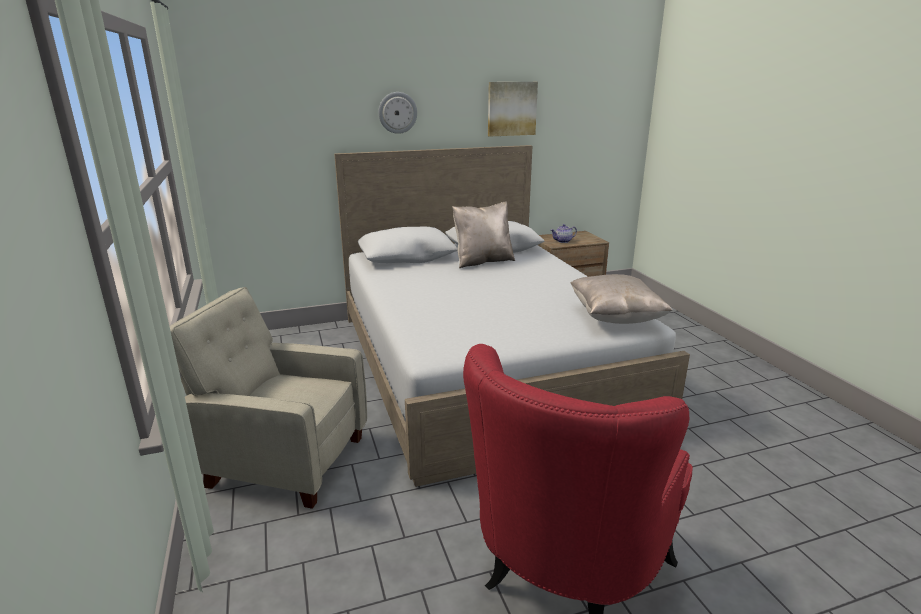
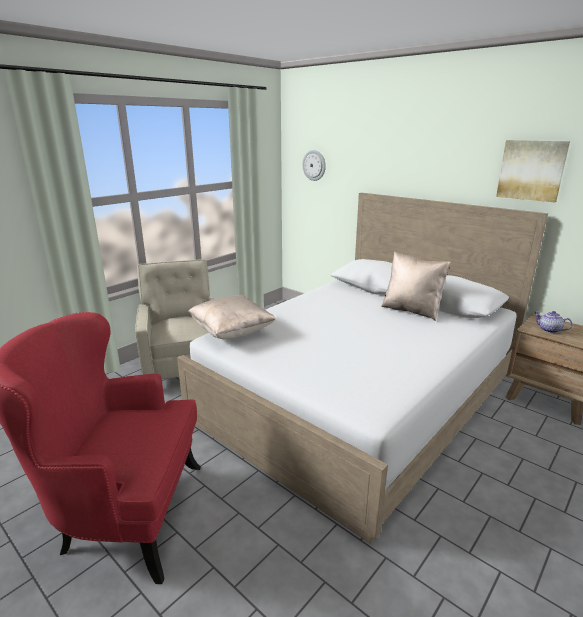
camera: 60 degrees right, 0 degrees up
wall clock [378,92,417,134] -> wall clock moved to [302,150,326,181]
beige pillow [570,274,672,324] -> beige pillow moved to [188,295,276,339]

